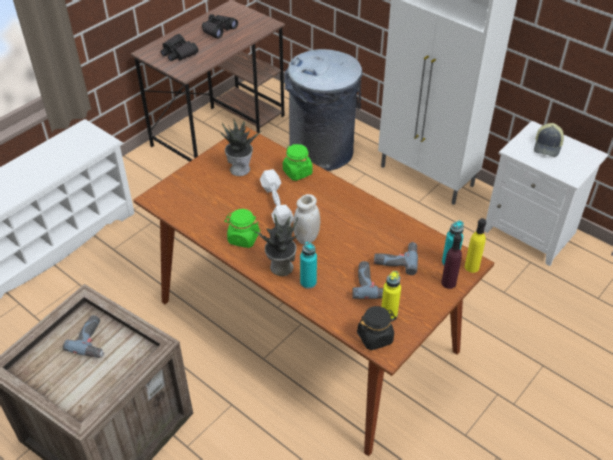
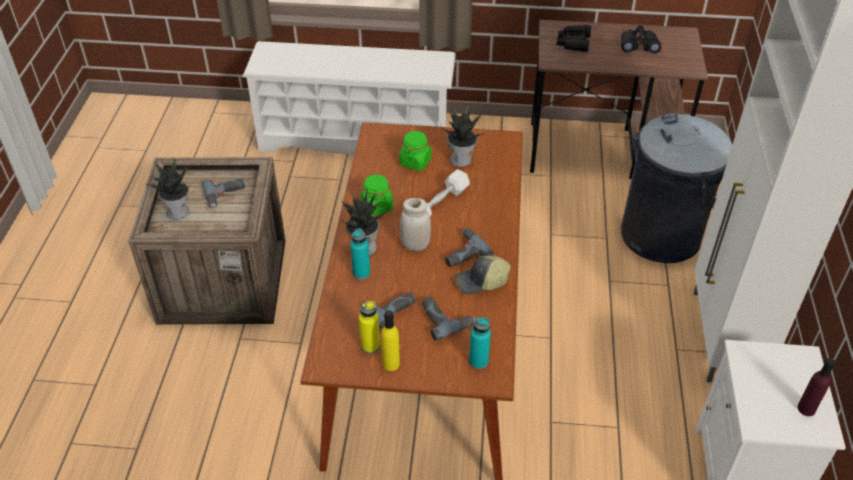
camera: 55 degrees right, 0 degrees up
green jar [283,144,313,181] -> green jar moved to [400,131,431,171]
black jar [357,306,397,350] -> none
purple bottle [441,234,462,289] -> purple bottle moved to [798,358,835,416]
yellow bottle [465,218,486,273] -> yellow bottle moved to [381,310,400,371]
cap [534,123,564,157] -> cap moved to [455,255,511,294]
none -> potted plant [145,157,190,219]
none -> power drill [445,228,494,267]

